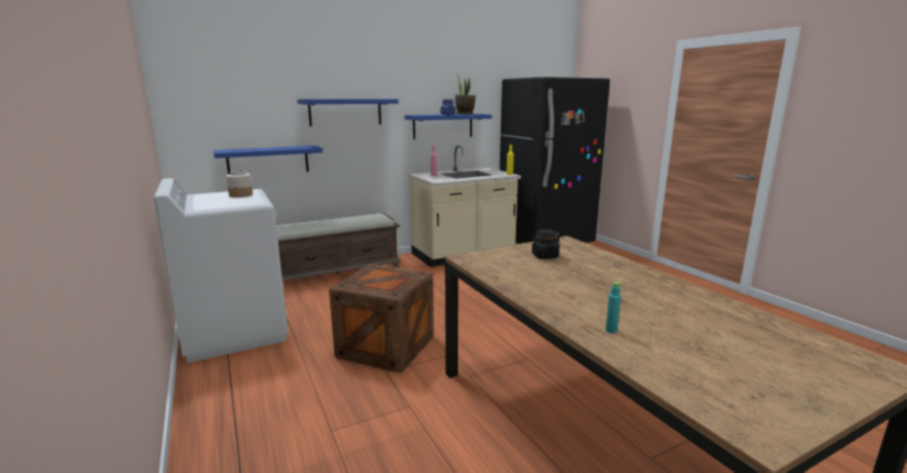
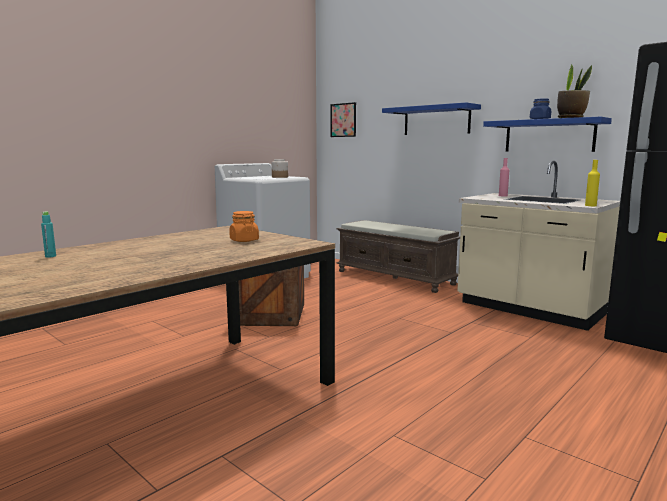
camera: 70 degrees right, 5 degrees down
blue shelf [213,145,323,174] -> none
black jar [531,229,560,259] -> orange jar [229,211,259,242]
none -> picture [331,102,356,137]

